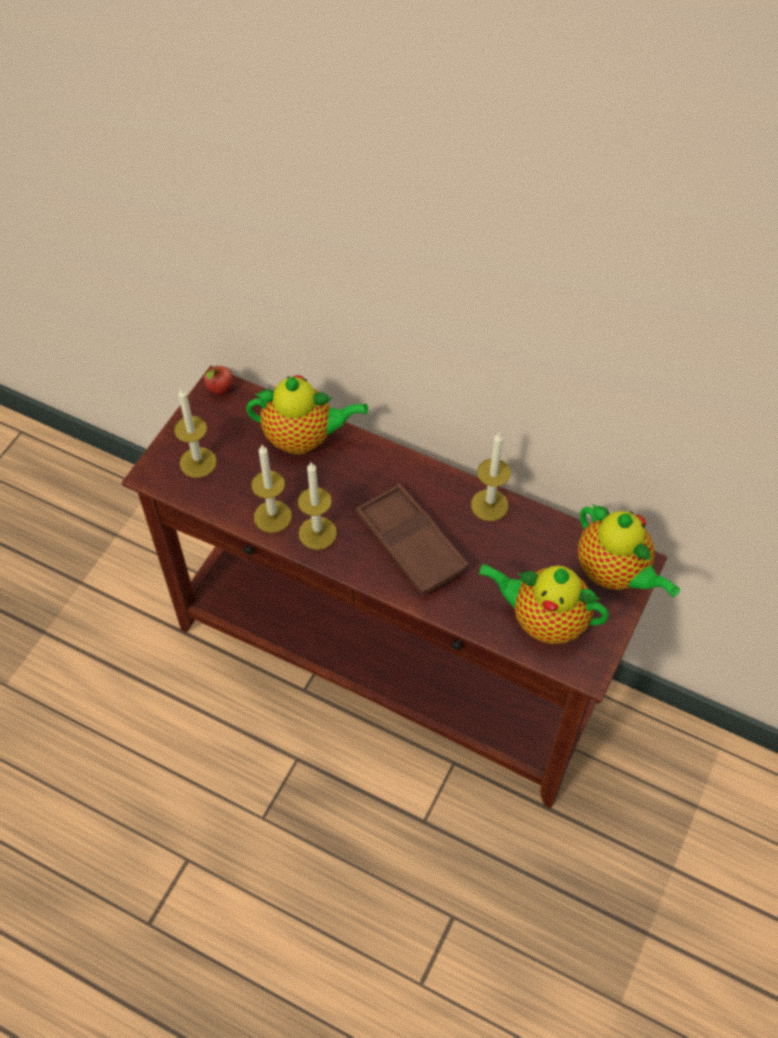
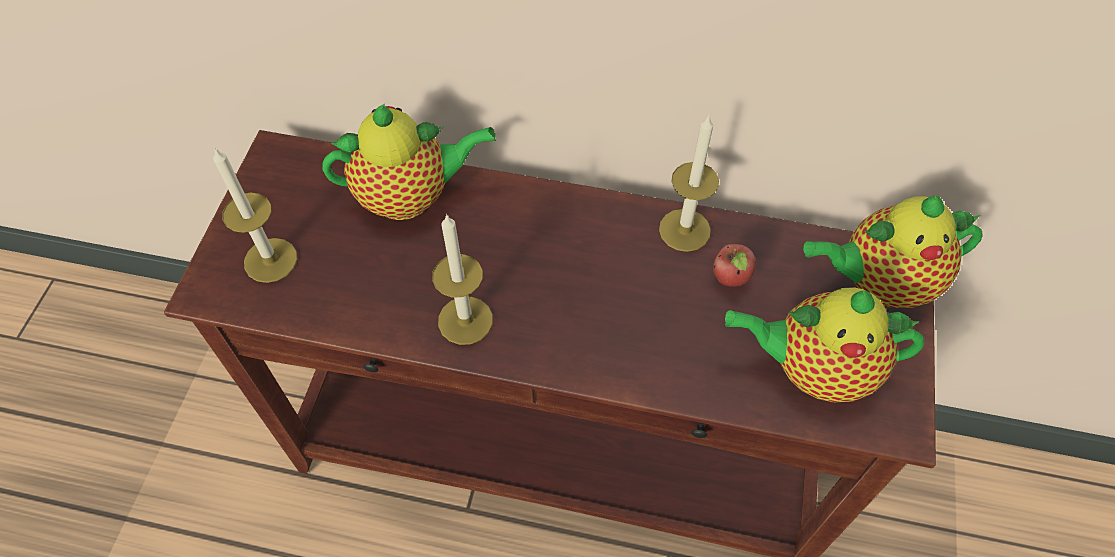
camera: 15 degrees left, 0 degrees up
apple [204,366,233,395] -> apple moved to [713,244,756,287]
candle [251,445,292,533] -> none
brown tray [355,483,469,596] -> none
teapot [578,503,680,597] -> teapot turned 135 degrees clockwise [803,195,982,308]

